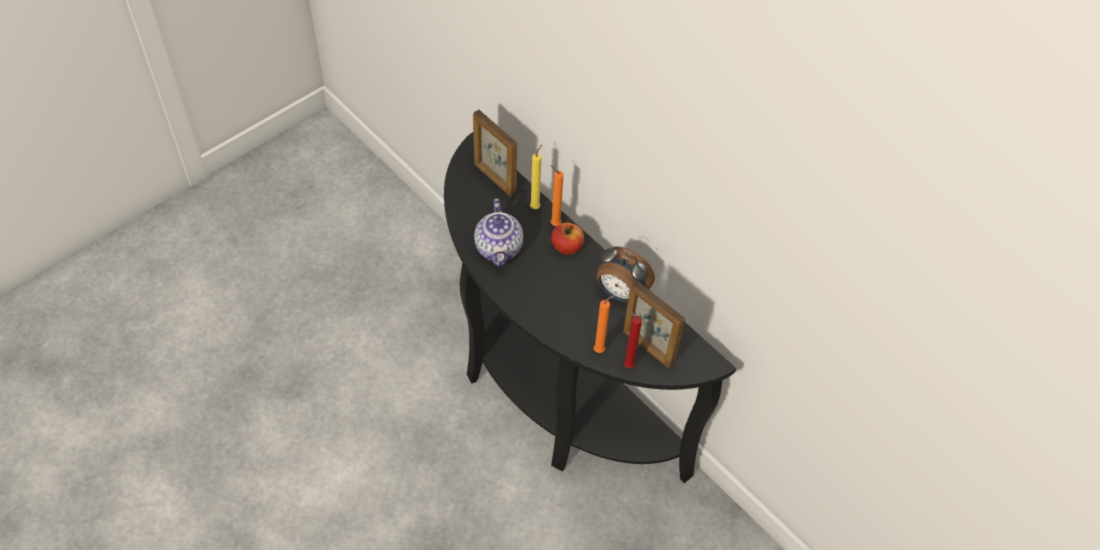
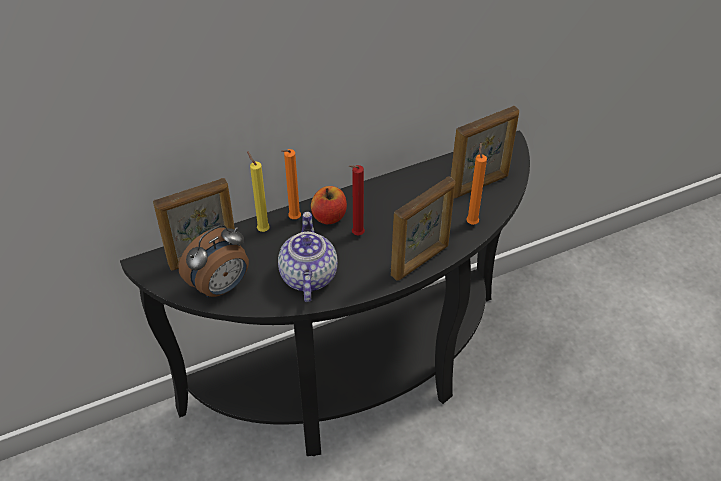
camera: 70 degrees left, 5 degrees down
teapot [474,198,523,266] -> teapot turned 105 degrees counterclockwise [278,212,338,302]
alarm clock [597,247,655,303] -> alarm clock moved to [179,225,249,297]
red candle [624,309,642,368] -> red candle moved to [349,165,365,235]
none -> picture frame [391,176,455,281]

